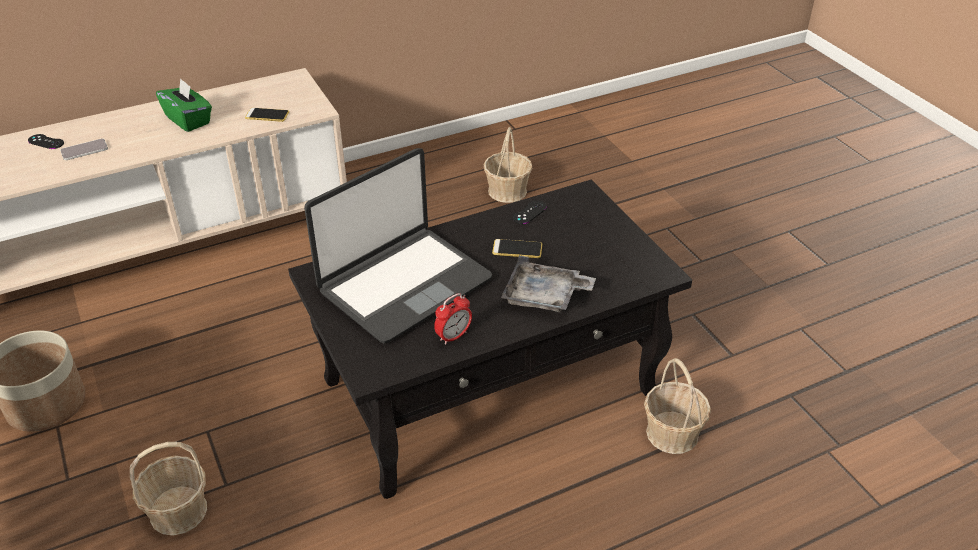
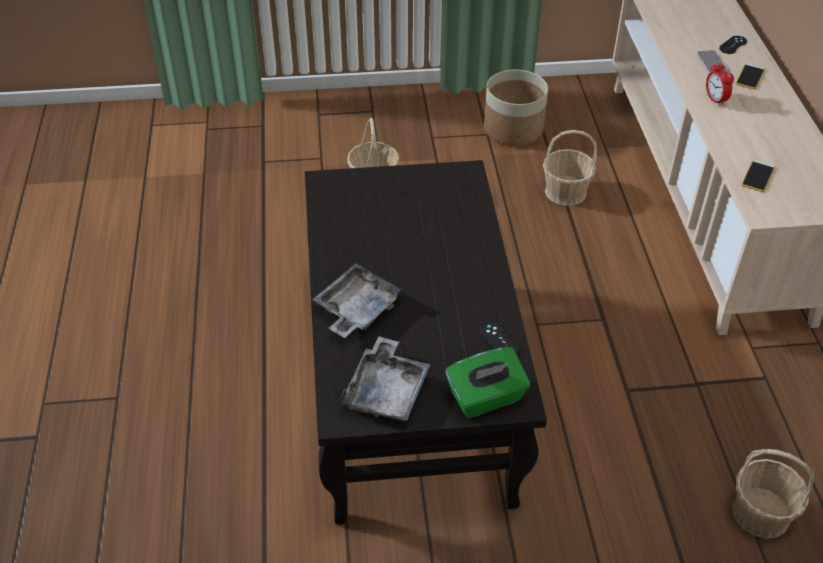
camera: 110 degrees right, 5 degrees up
green tissue box [156,78,212,132] -> green tissue box moved to [445,347,530,418]
laptop [304,148,492,344] -> none
alarm clock [434,293,472,345] -> alarm clock moved to [706,61,734,106]
phone [492,239,542,258] -> phone moved to [736,63,765,89]
basket [644,358,711,454] -> basket moved to [543,130,597,206]
none -> grey tray [340,336,430,421]

